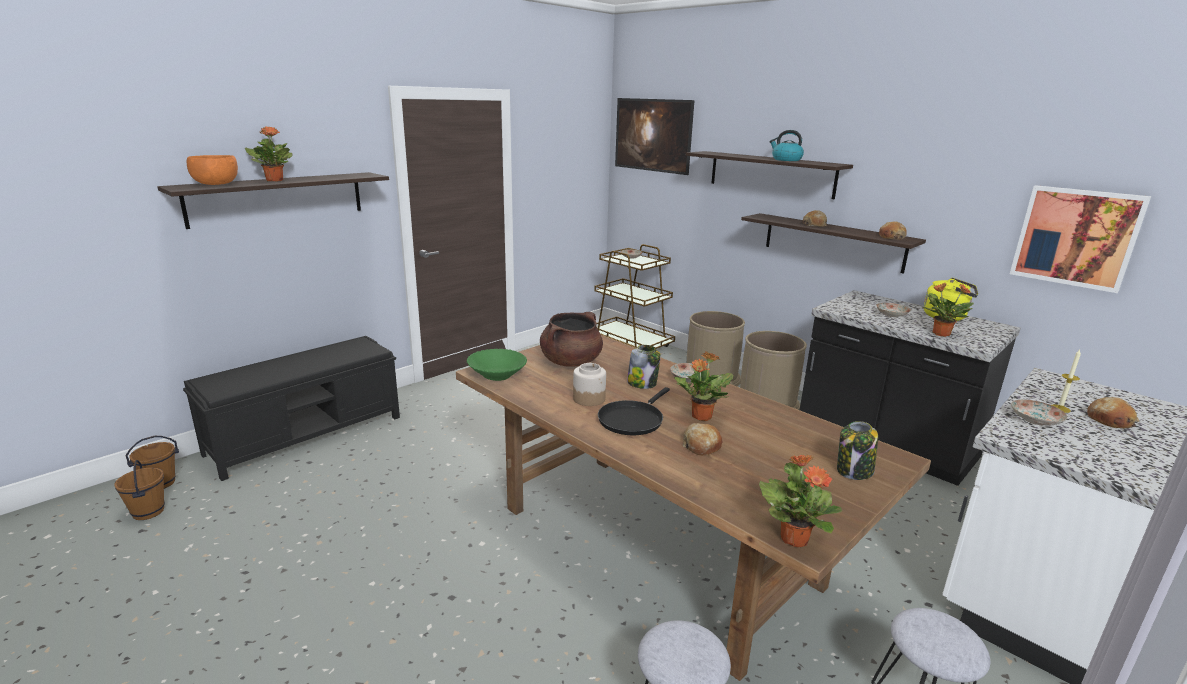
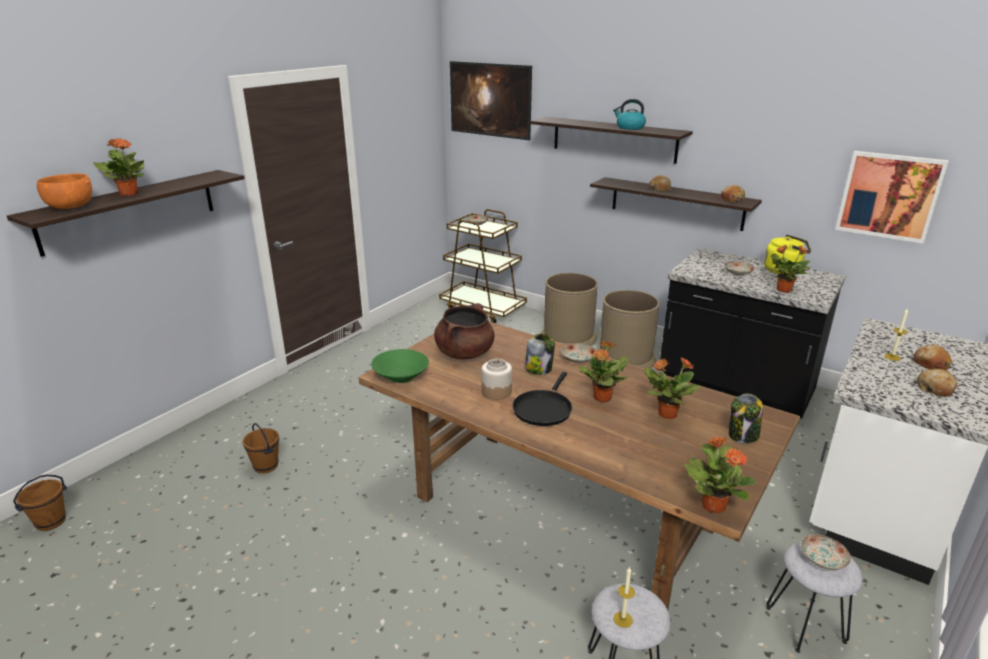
camera: 10 degrees left, 5 degrees up
brown bucket [114,460,165,520] -> brown bucket moved to [242,423,279,473]
black bench [183,336,400,481] -> none
bread [683,423,722,456] -> bread moved to [917,369,957,397]
plate [1011,399,1067,426] -> plate moved to [801,534,851,570]
none -> candle [613,567,635,628]
none -> potted plant [644,357,702,419]

